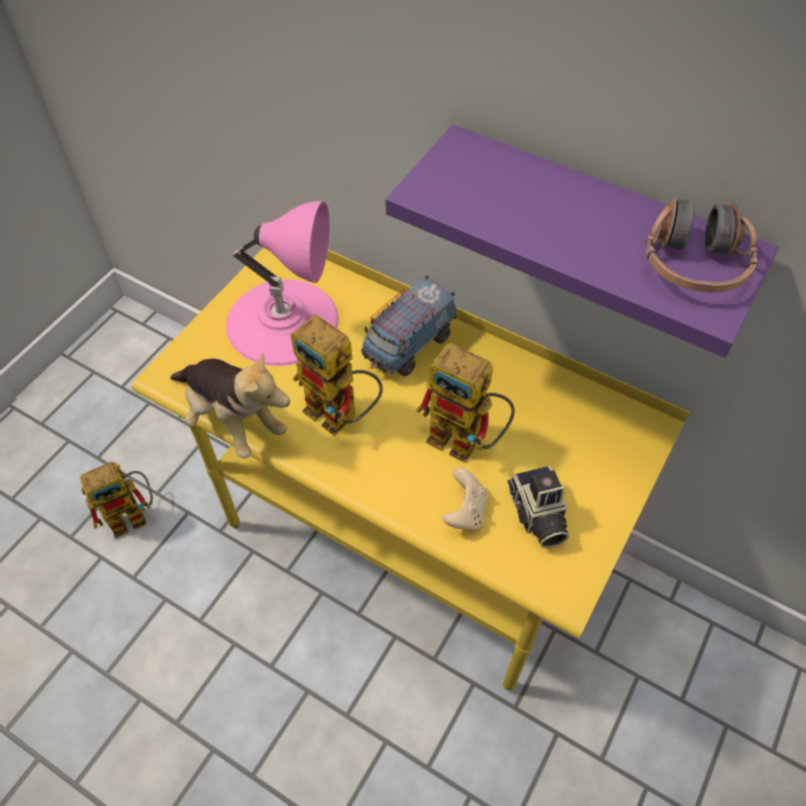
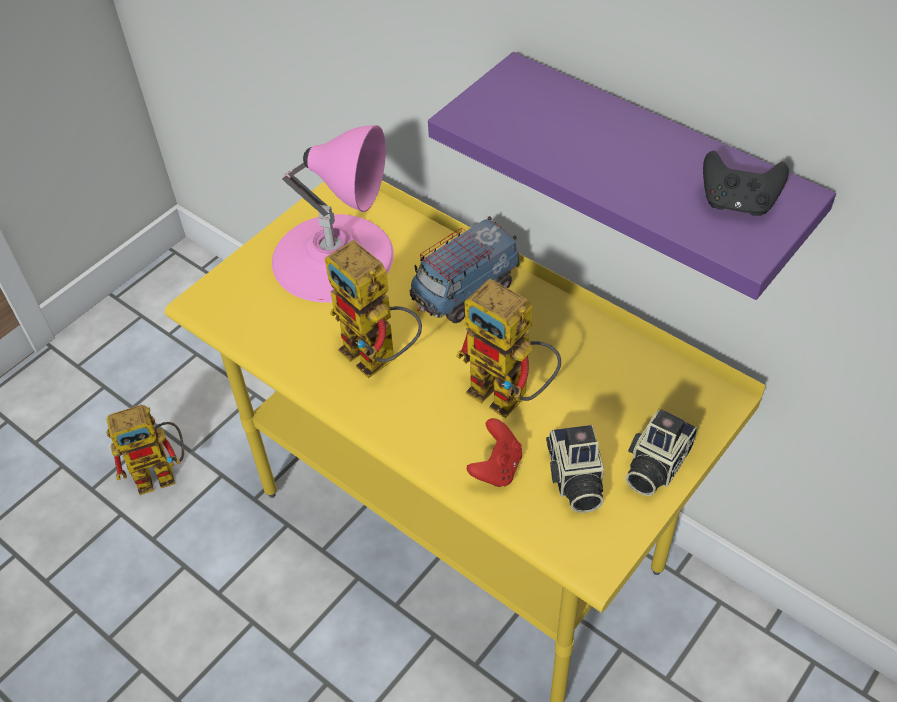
camera: 10 degrees right, 5 degrees down
plush toy [170,352,290,458] -> none
beige game controller [443,468,488,531] -> red game controller [467,418,522,487]
headphones [646,197,758,293] -> black game controller [703,150,789,216]
none -> camera [625,410,698,496]

